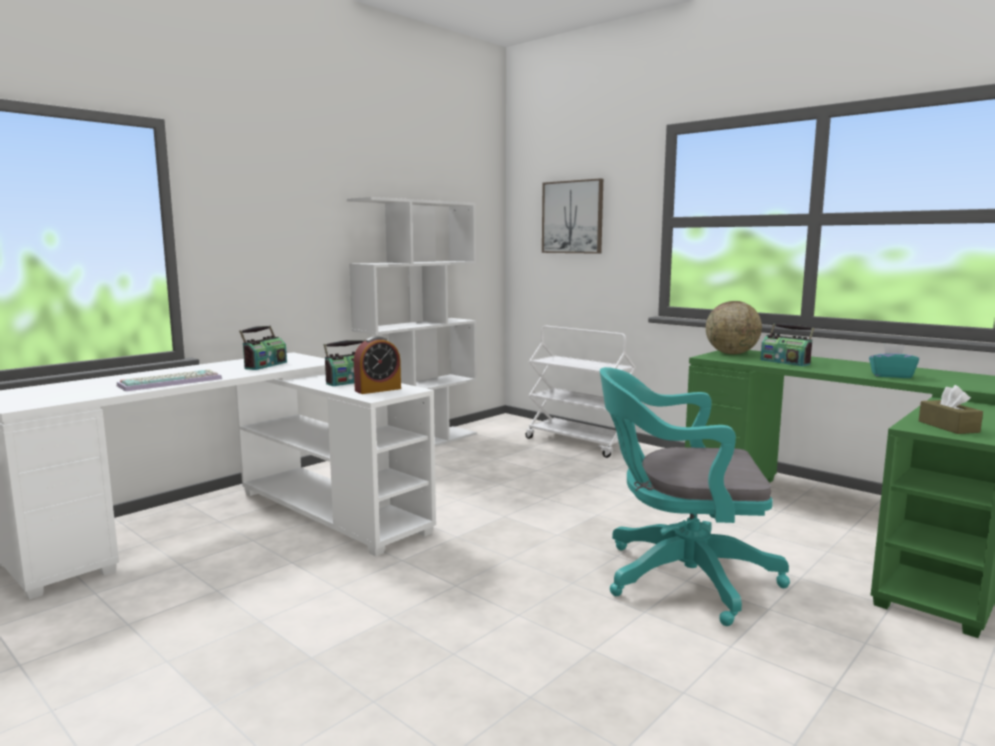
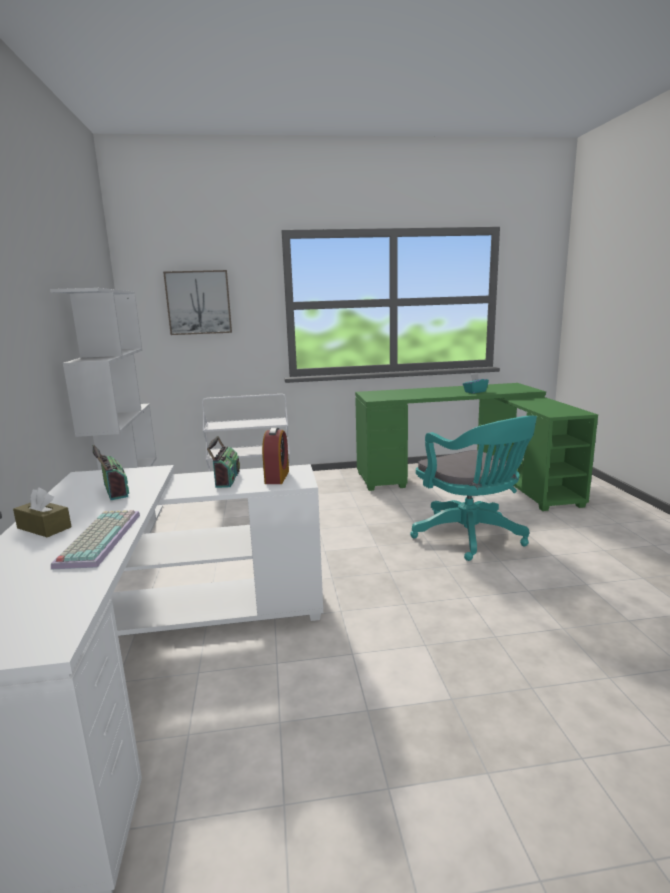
camera: 50 degrees left, 5 degrees up
turquoise office chair [600,367,790,626] -> turquoise office chair turned 75 degrees counterclockwise [410,416,537,561]
globe [706,301,762,354] -> none
radio [761,324,814,366] -> none
brown tissue box [919,385,983,434] -> brown tissue box moved to [13,487,71,537]

